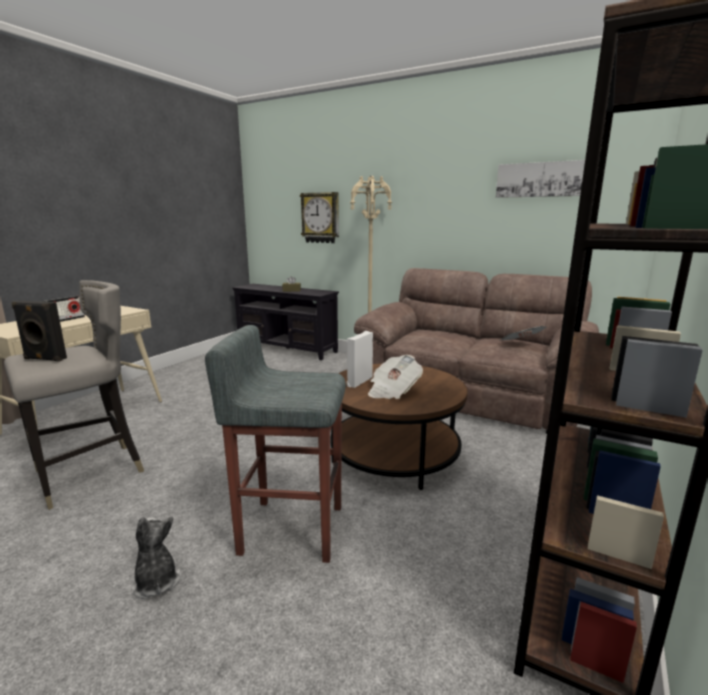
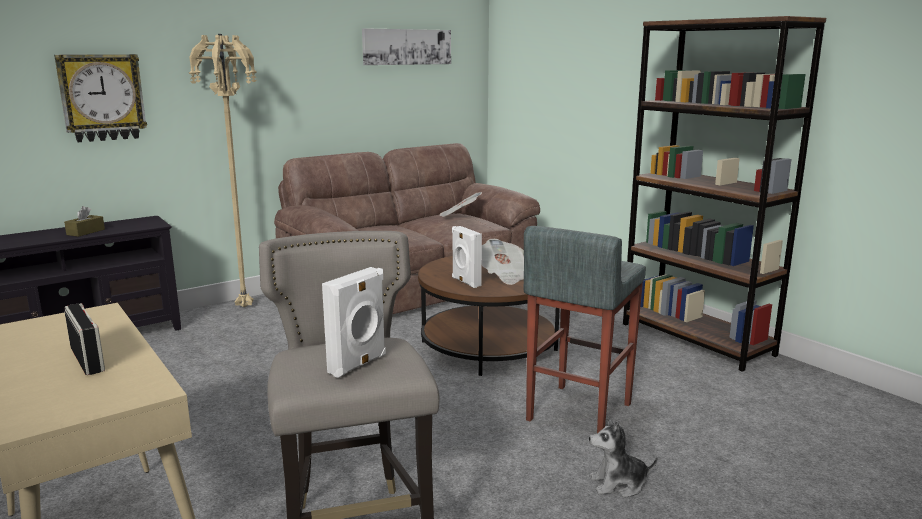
camera: 65 degrees left, 0 degrees up
black speaker [12,301,67,362] -> white speaker [322,267,386,378]

